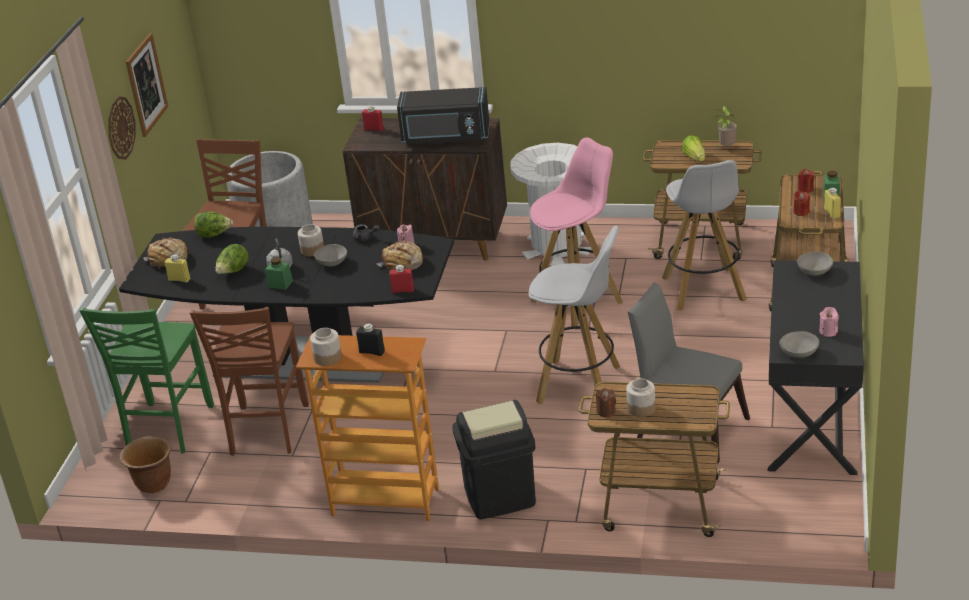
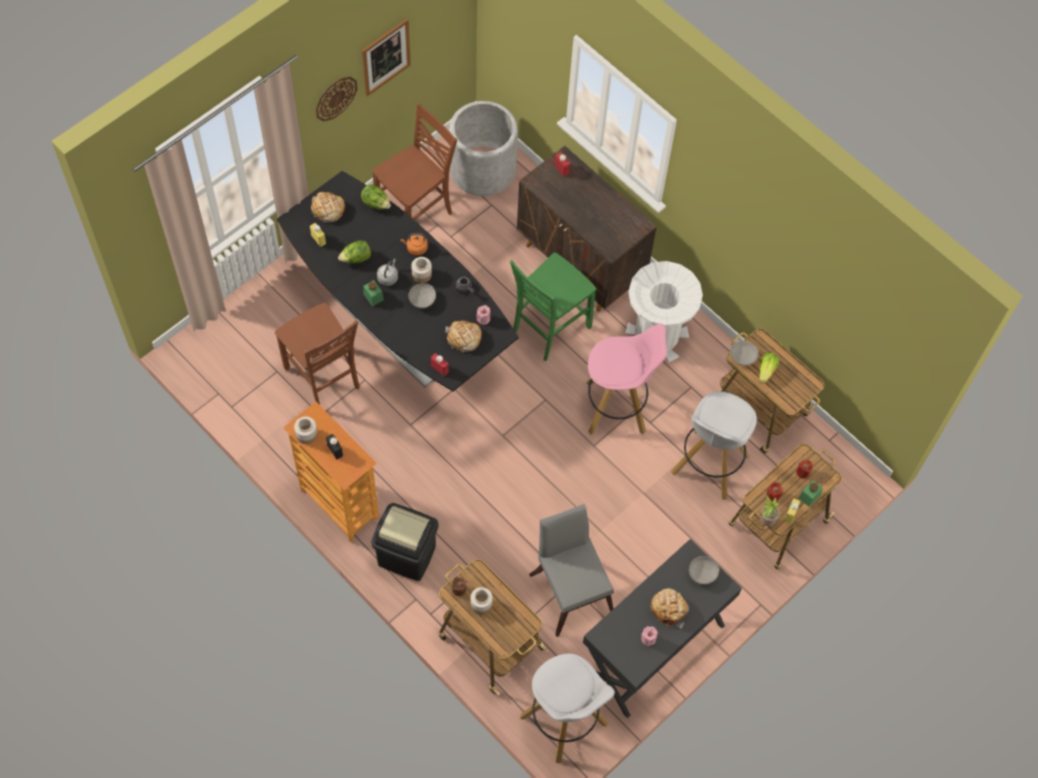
camera: 30 degrees right, 30 degrees up
green chair [79,308,214,454] -> green chair moved to [510,252,596,361]
brown planter [119,436,171,493] -> none
brown chair [190,307,309,456] -> brown chair turned 75 degrees counterclockwise [275,302,360,405]
black microwave [397,87,490,145] -> none
white stool [529,226,620,404] -> white stool moved to [520,653,615,763]
potted plant [715,106,737,146] -> potted plant moved to [760,495,780,526]
grey bowl [780,331,819,358] -> grey bowl moved to [730,341,759,366]
none -> orange kettle [401,233,428,256]
none -> bread [650,588,689,628]

